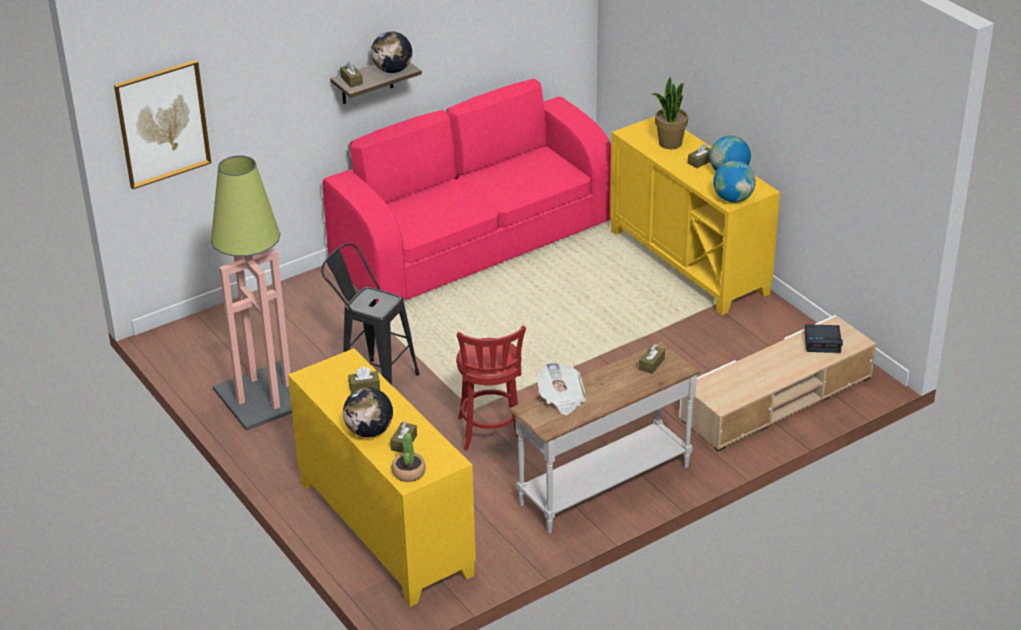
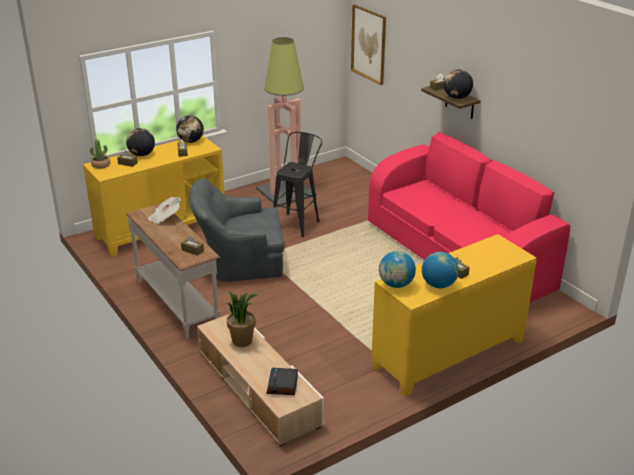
camera: 90 degrees right, 5 degrees down
red stool [456,326,526,450] -> grey armchair [189,178,284,282]
potted plant [652,77,688,149] -> potted plant moved to [227,291,258,347]
none -> globe [176,115,204,143]

